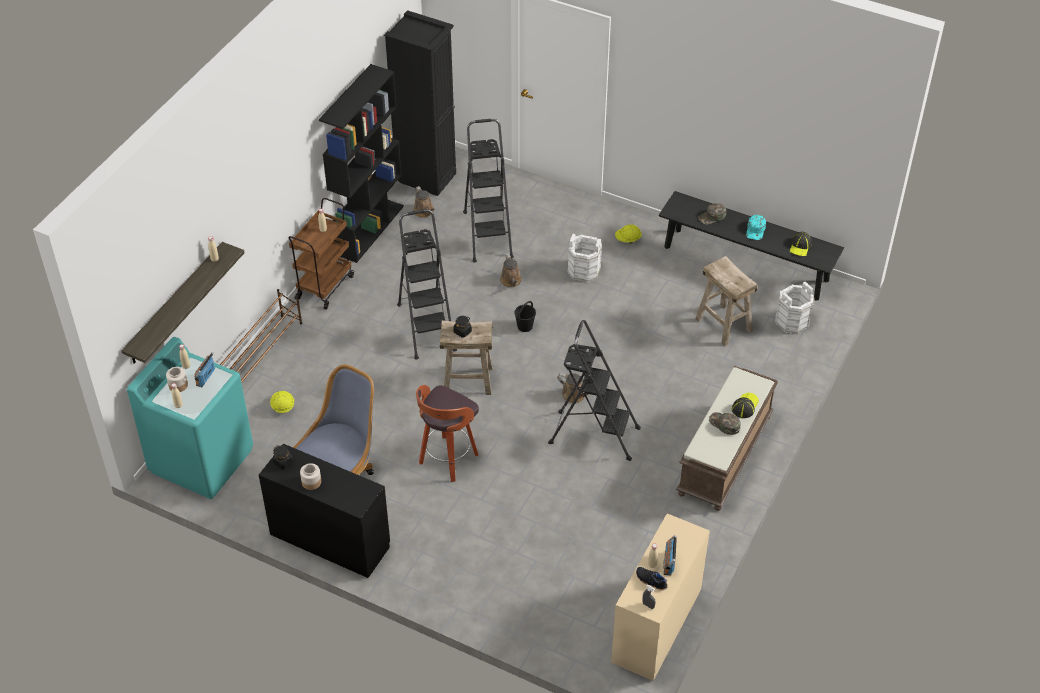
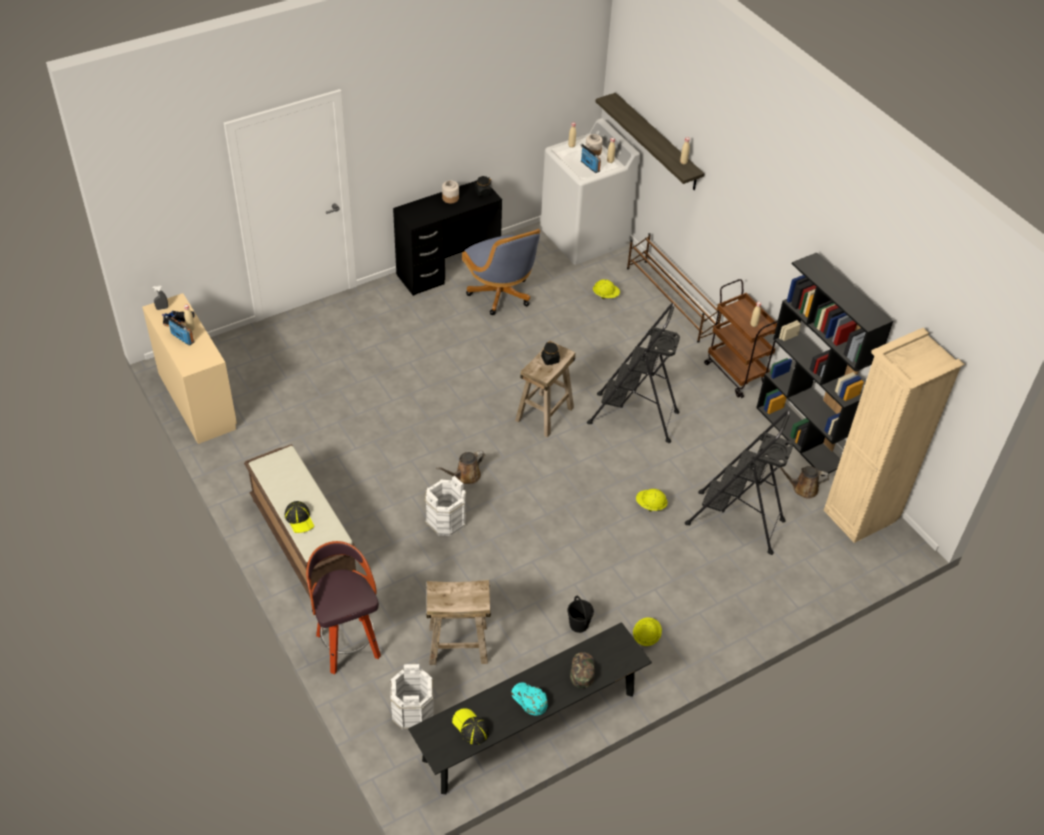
camera: 120 degrees right, 0 degrees up
turquoise washing machine [127,337,253,499] -> white washing machine [540,118,640,265]
black cabinet [384,10,456,196] -> beige cabinet [824,328,965,543]
stool [416,385,479,482] -> stool moved to [306,541,381,674]
brown watering can [500,254,522,287] -> yellow hard hat [636,489,668,512]
black bucket [514,301,536,332] -> black bucket moved to [567,596,594,633]
step ladder [548,320,641,461] -> none
white bucket [567,234,602,282] -> white bucket moved to [424,476,466,536]
green cap [709,412,741,435] -> none

